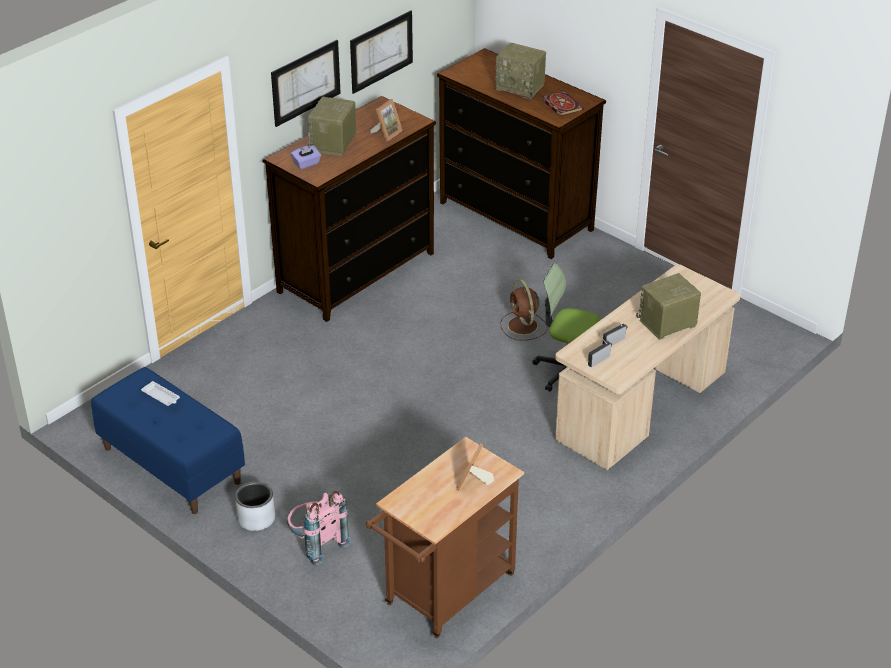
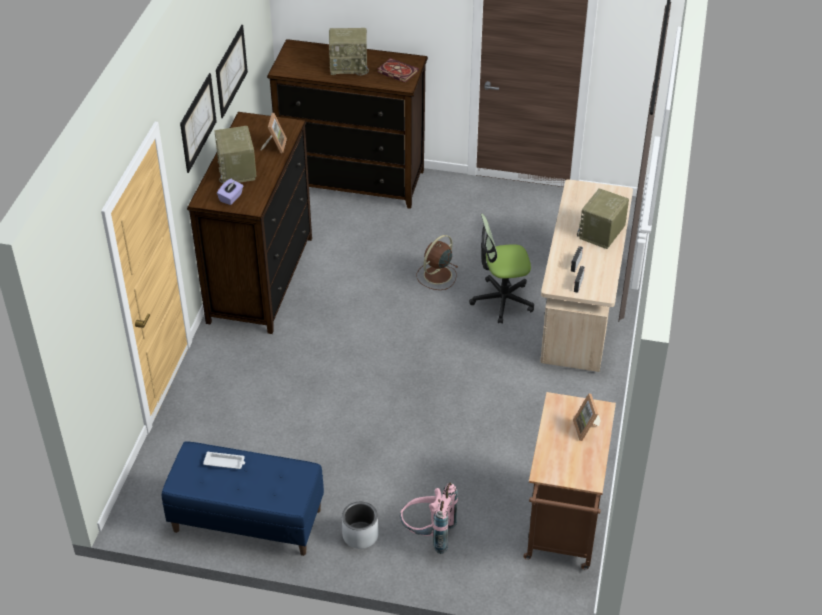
camera: 30 degrees left, 5 degrees up
brown fan [500,279,548,341] -> brown fan turned 90 degrees clockwise [416,235,458,290]

